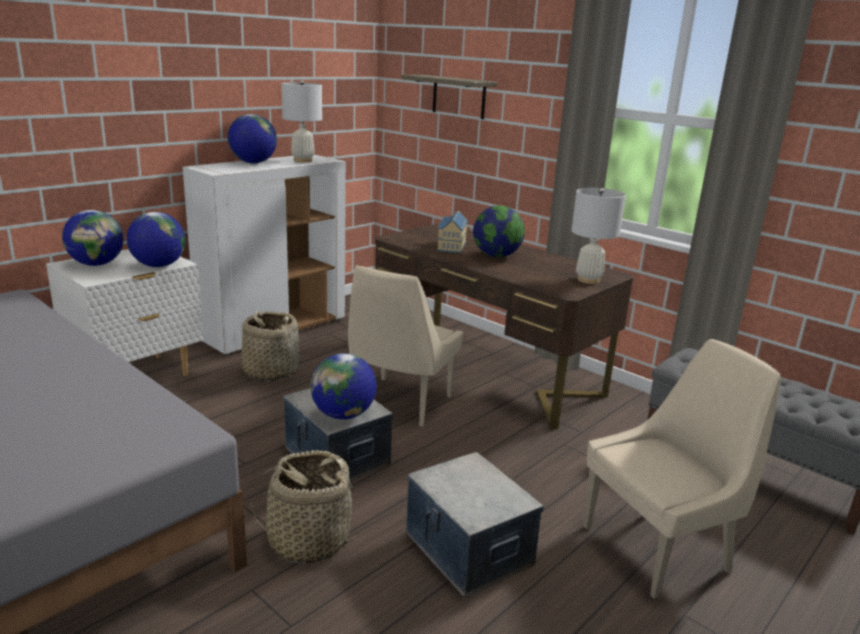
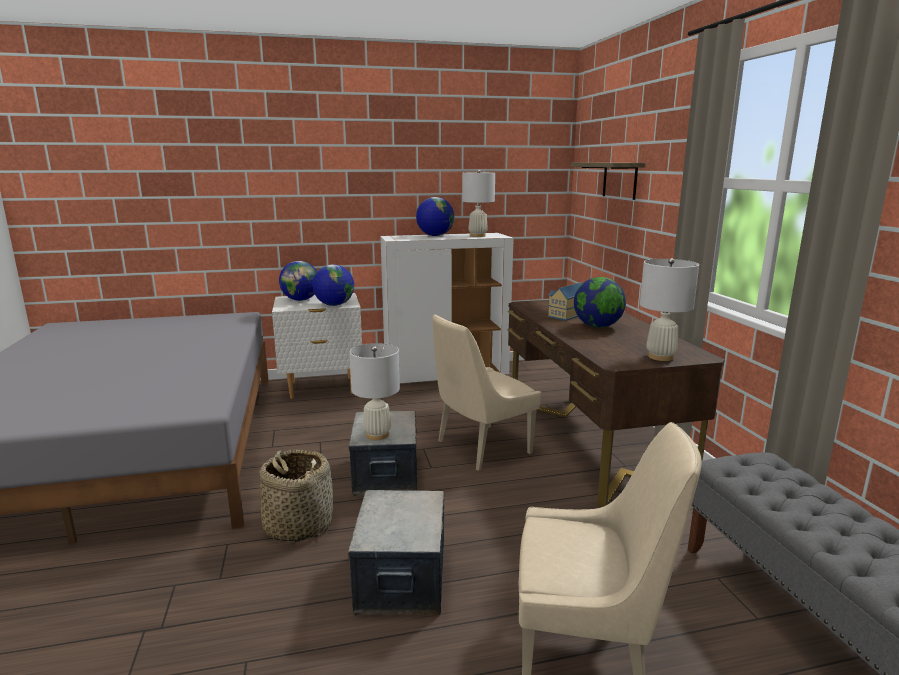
camera: 35 degrees right, 5 degrees down
basket [242,310,299,381] -> none
globe [310,353,377,419] -> white table lamp [349,343,400,440]

